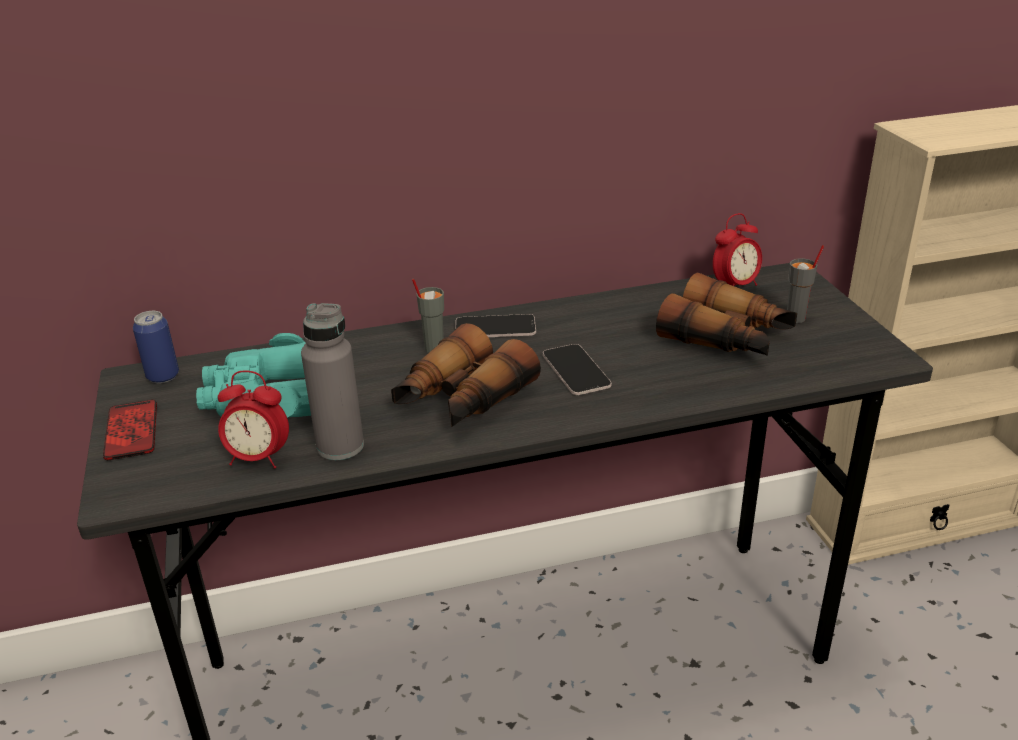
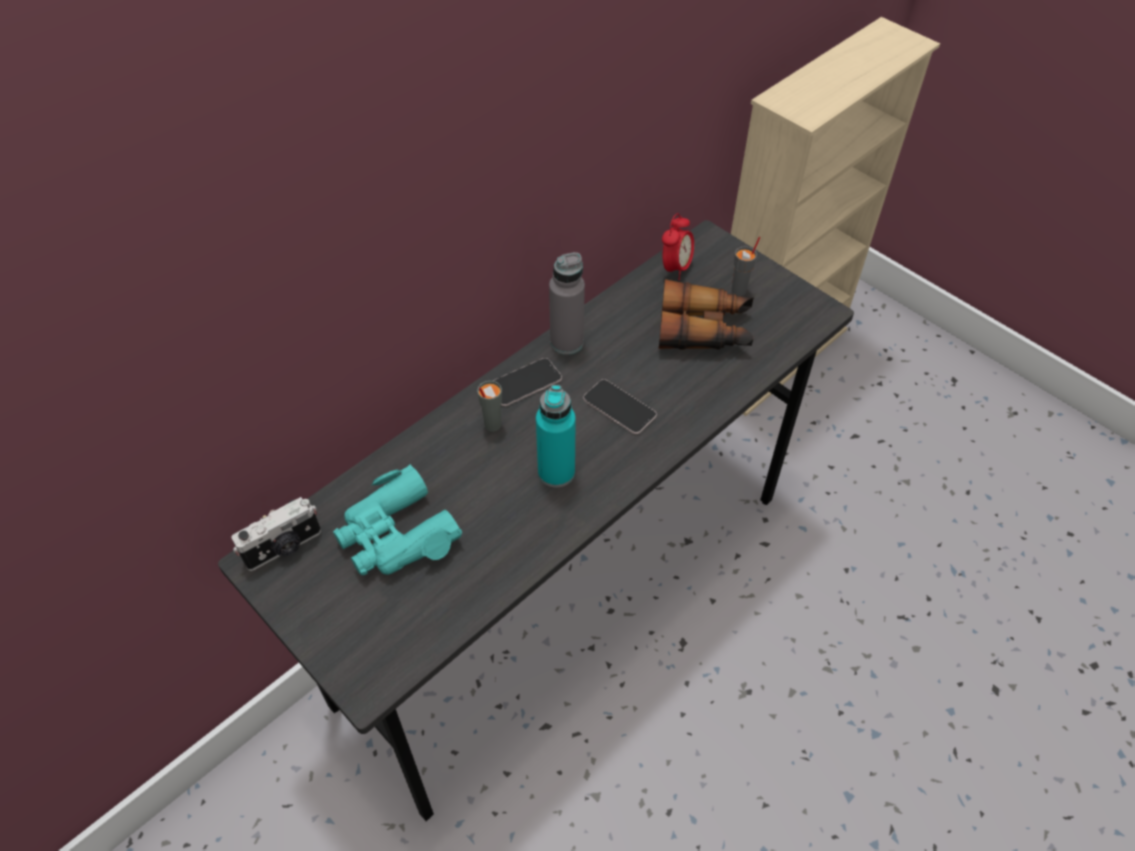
camera: 30 degrees left, 20 degrees up
phone [103,399,157,460] -> none
can [133,311,179,383] -> camera [231,497,321,571]
alarm clock [218,370,289,469] -> none
grey bottle [301,303,364,460] -> grey bottle moved to [549,252,585,355]
binoculars [391,323,541,427] -> turquoise bottle [536,385,576,487]

